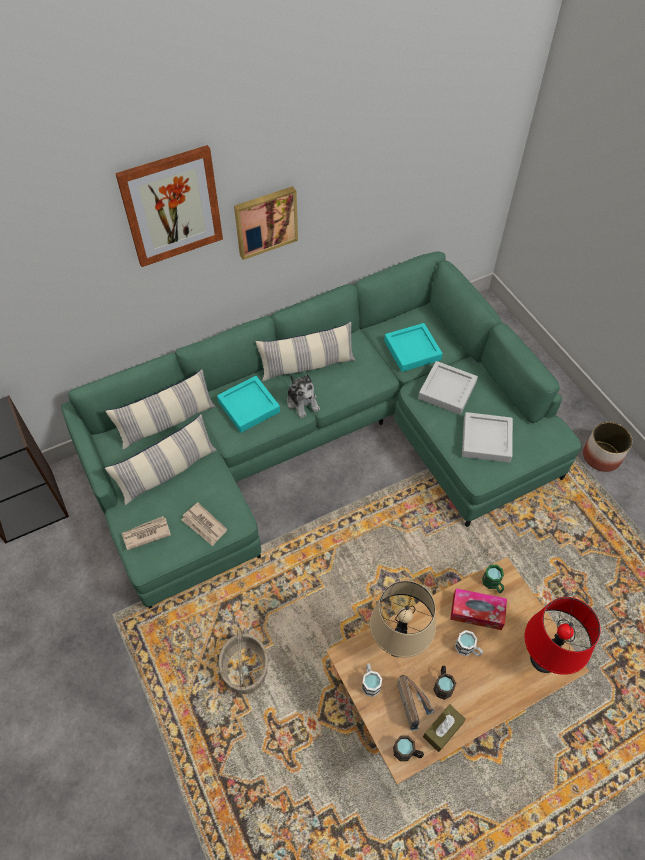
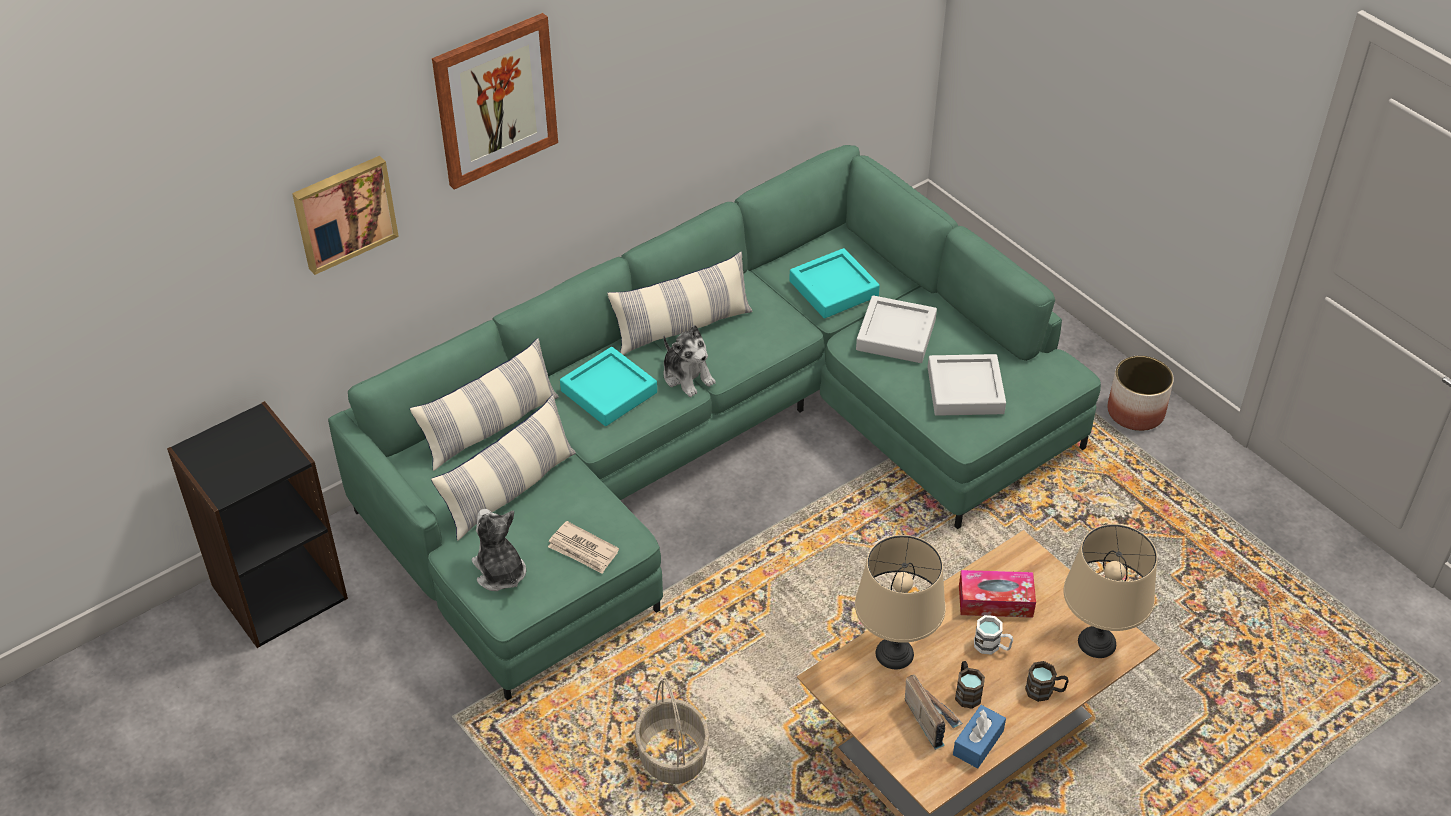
camera: 10 degrees left, 10 degrees down
newspaper [122,516,171,550] -> plush toy [472,509,526,591]
picture [234,186,298,260] -> picture moved to [292,156,399,275]
white mug [362,663,382,697] -> none
brown mug [393,735,424,761] -> brown mug moved to [1025,661,1069,702]
brown tissue box [423,704,466,752] -> blue tissue box [953,705,1006,768]
green mug [482,565,504,593] -> none
red table lamp [525,597,601,675] -> beige table lamp [1064,524,1157,658]

